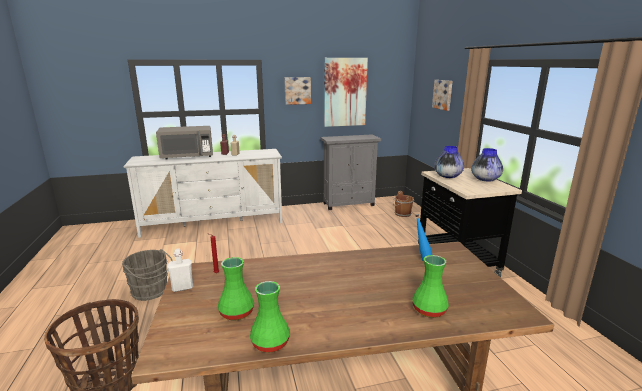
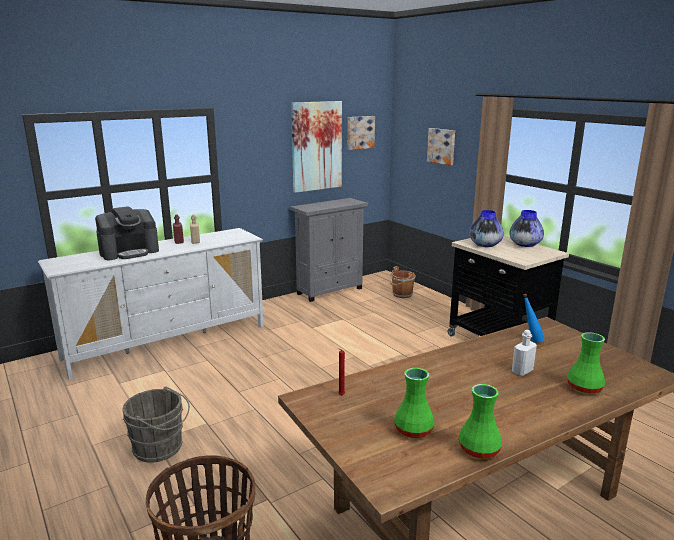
camera: 20 degrees left, 0 degrees up
grey microwave [156,126,213,160] -> coffee machine [95,206,159,260]
white bottle [167,248,193,292] -> white bottle moved to [512,330,537,376]
picture [284,77,311,105] -> picture moved to [348,116,375,150]

